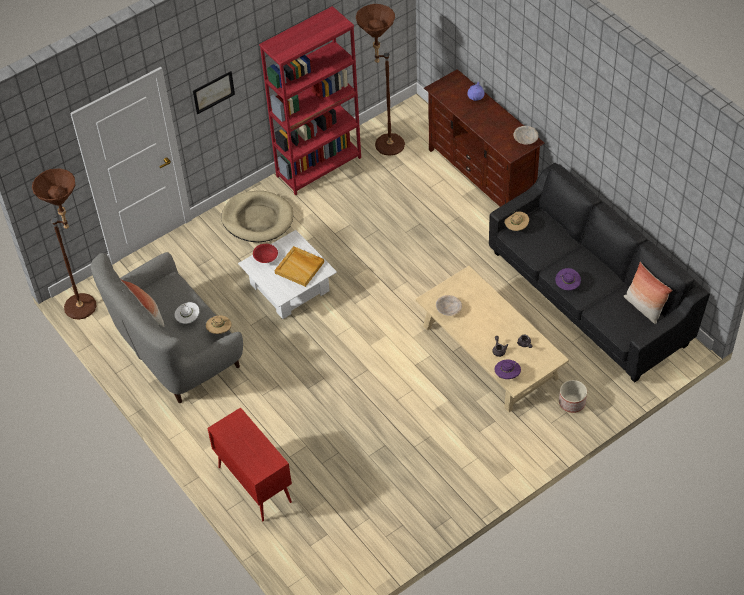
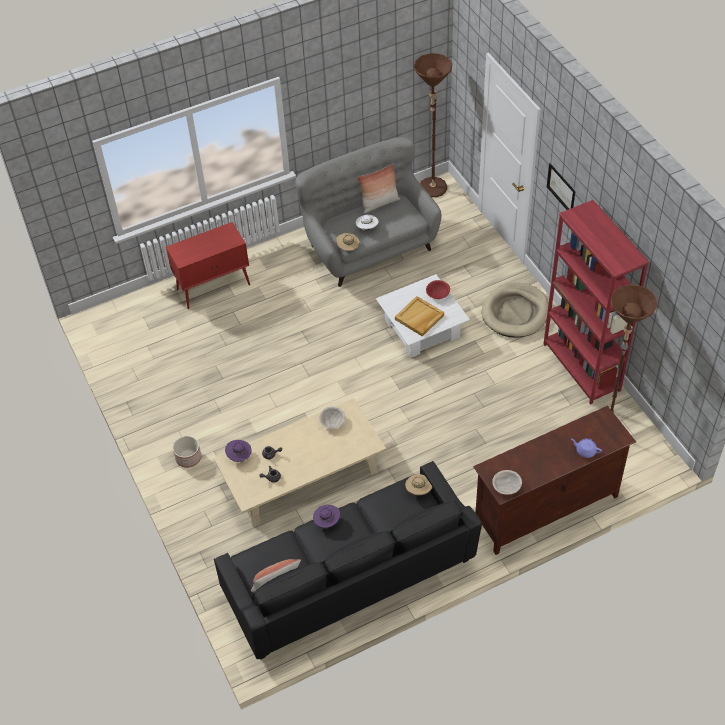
camera: 100 degrees right, 0 degrees up
planter [559,380,587,413] -> planter moved to [173,436,201,468]

